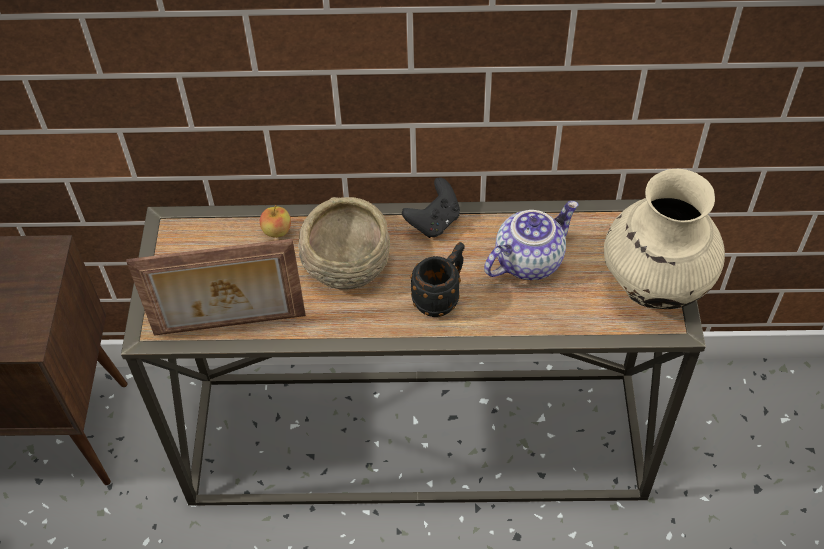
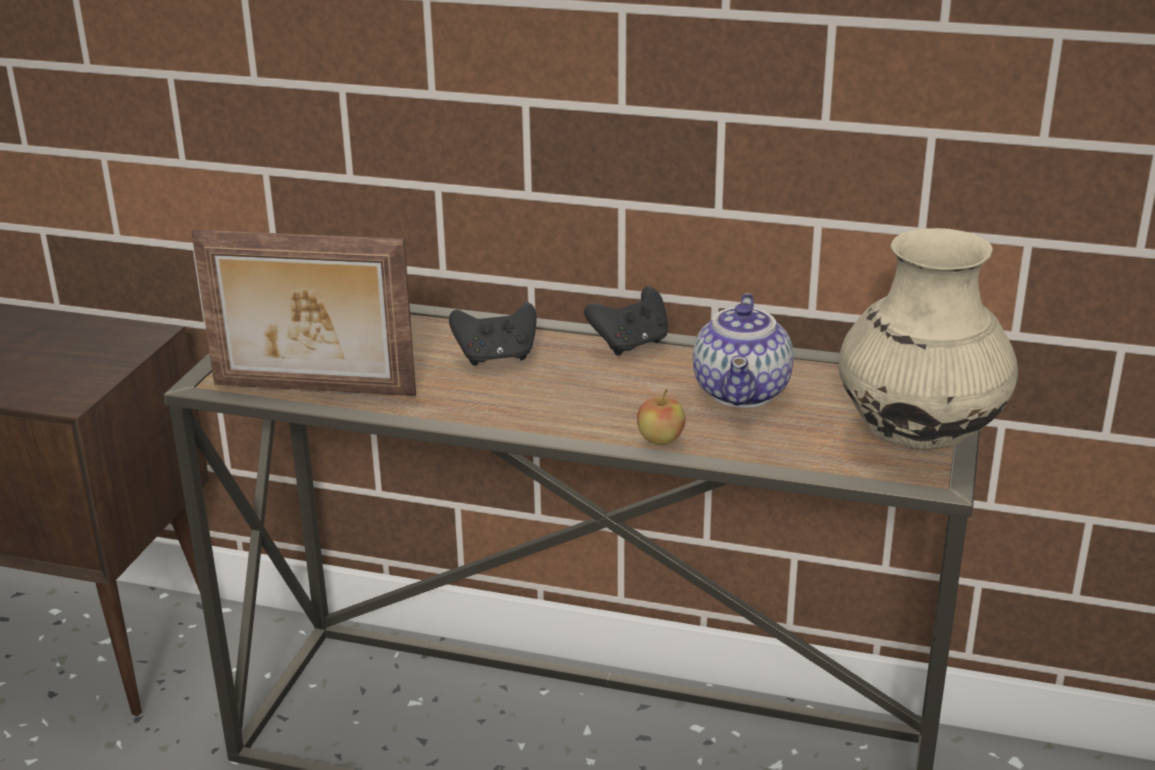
camera: 15 degrees right, 25 degrees down
apple [260,205,291,238] -> apple moved to [637,389,685,445]
beige bowl [298,197,390,290] -> black game controller [449,302,536,366]
black mug [410,242,465,317] -> none
teapot [484,201,579,280] -> teapot turned 120 degrees clockwise [693,293,793,408]

